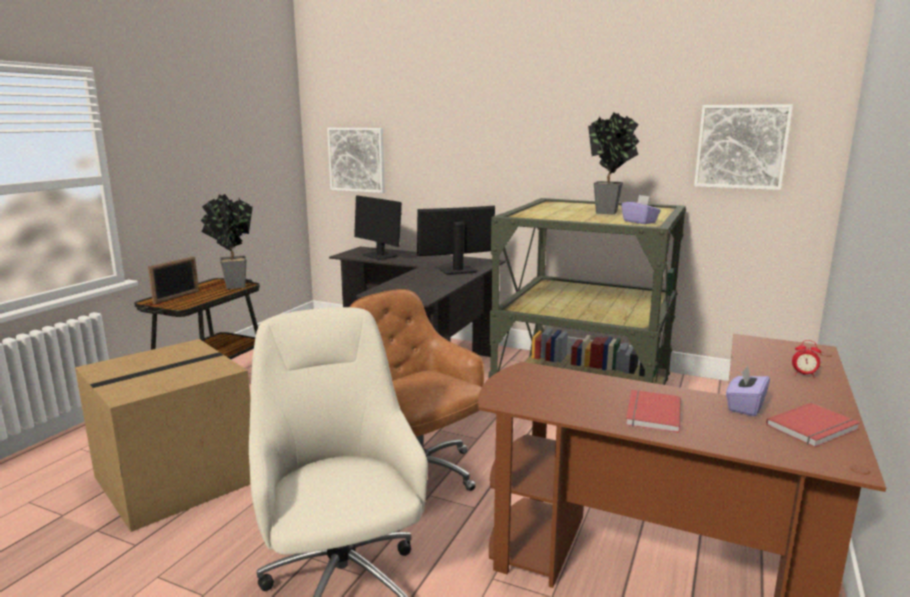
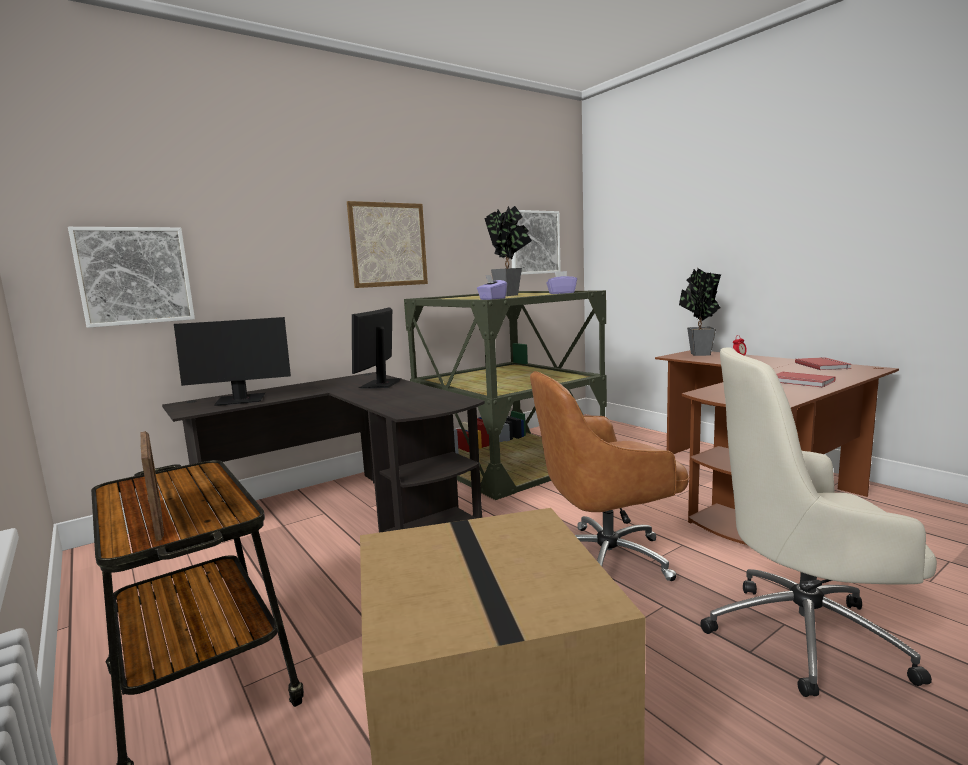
camera: 60 degrees left, 5 degrees down
potted plant [201,194,253,289] -> potted plant moved to [679,268,721,356]
purple tissue box [726,365,770,416] -> purple tissue box moved to [477,275,507,300]
none -> picture [347,201,428,288]

